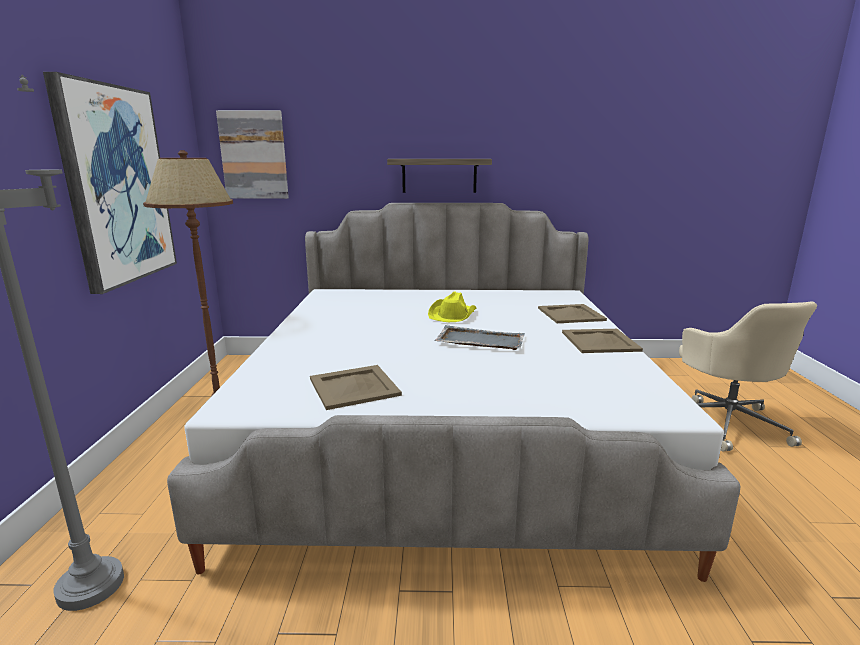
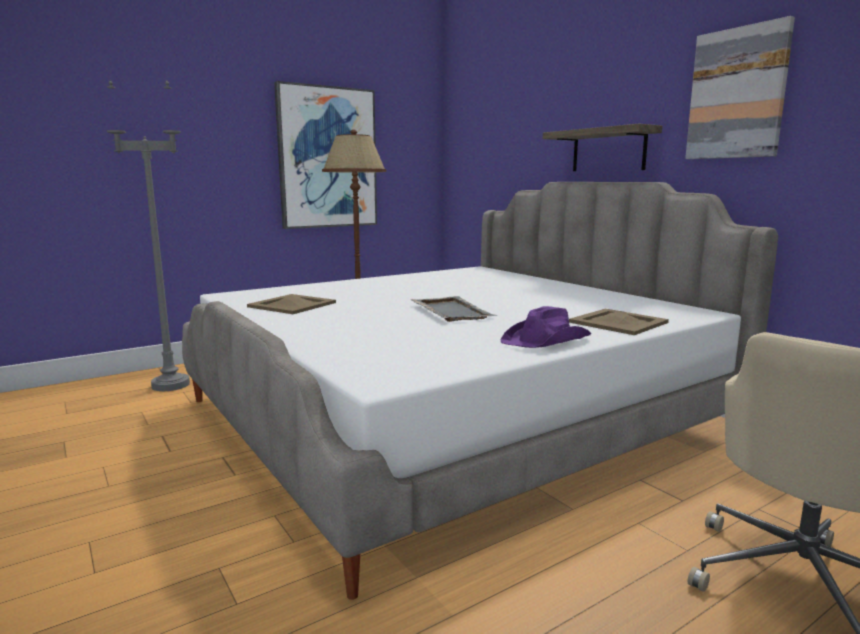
camera: 55 degrees right, 5 degrees down
picture [216,110,289,199] -> picture moved to [685,16,795,159]
yellow hat [428,292,477,322] -> none
beige tray [562,329,643,353] -> purple hat [500,306,591,348]

